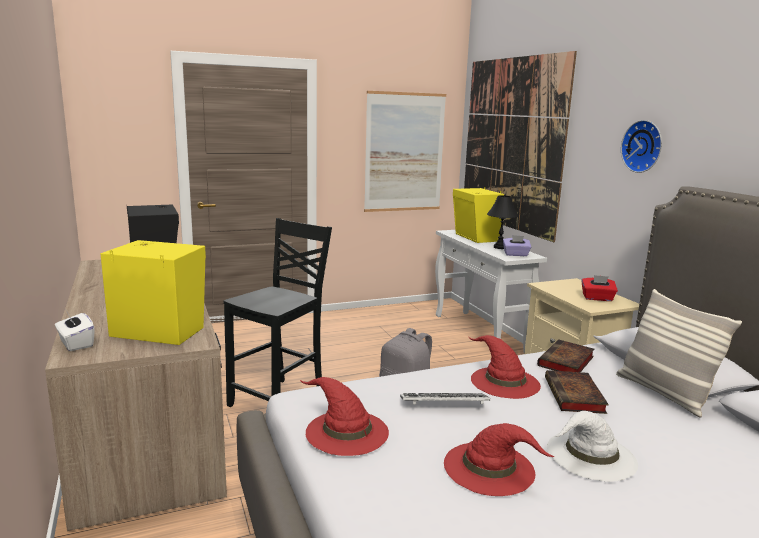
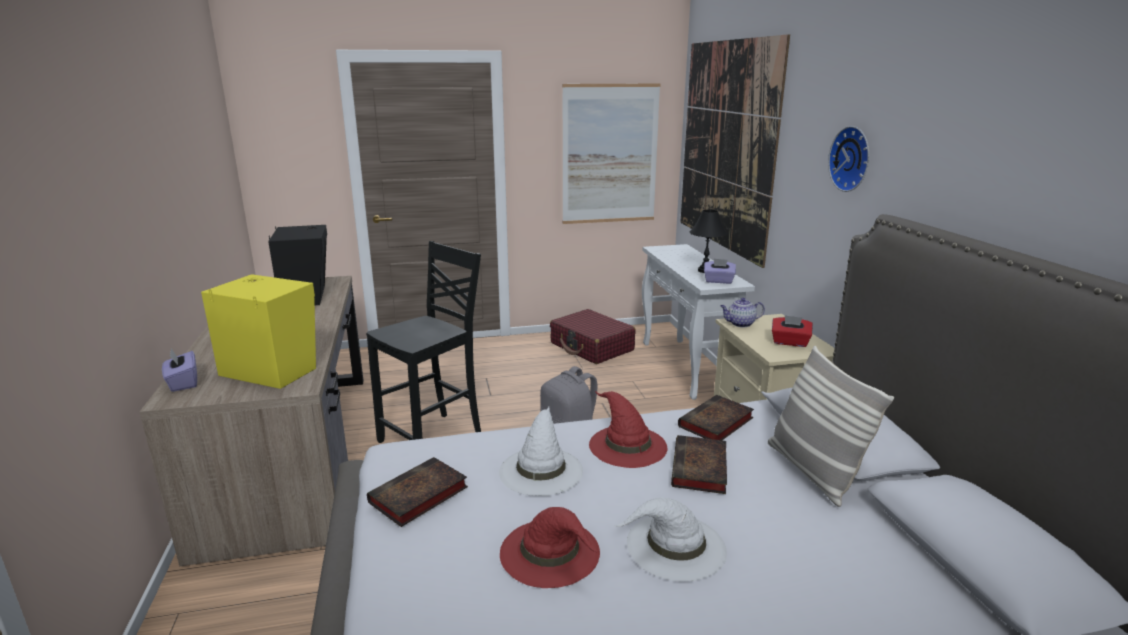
camera: 10 degrees right, 5 degrees up
white tissue box [55,310,95,351] -> purple tissue box [162,348,197,392]
red hat [300,377,389,456] -> book [367,457,468,527]
keyboard [400,393,490,404] -> white hat [499,407,583,496]
yellow speaker [453,187,504,243] -> none
none -> red suitcase [550,309,636,364]
none -> teapot [720,298,765,327]

